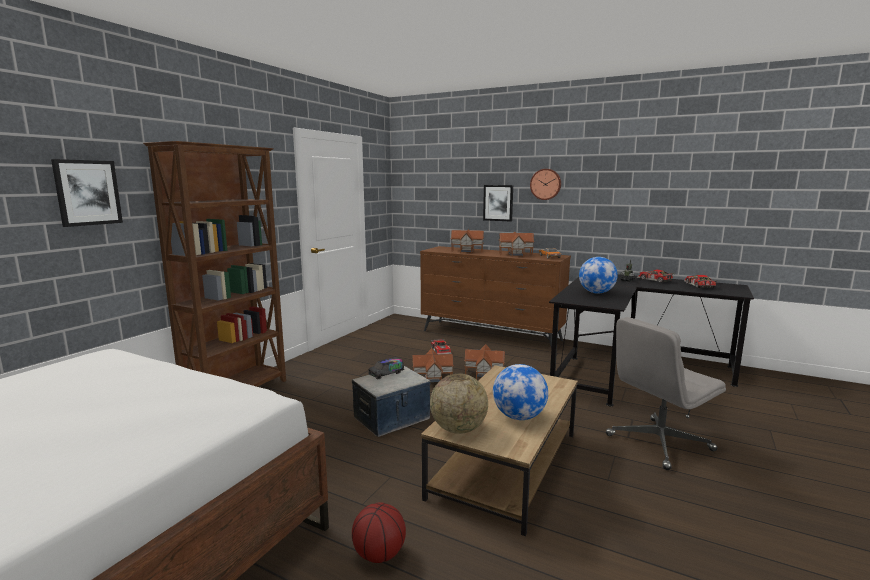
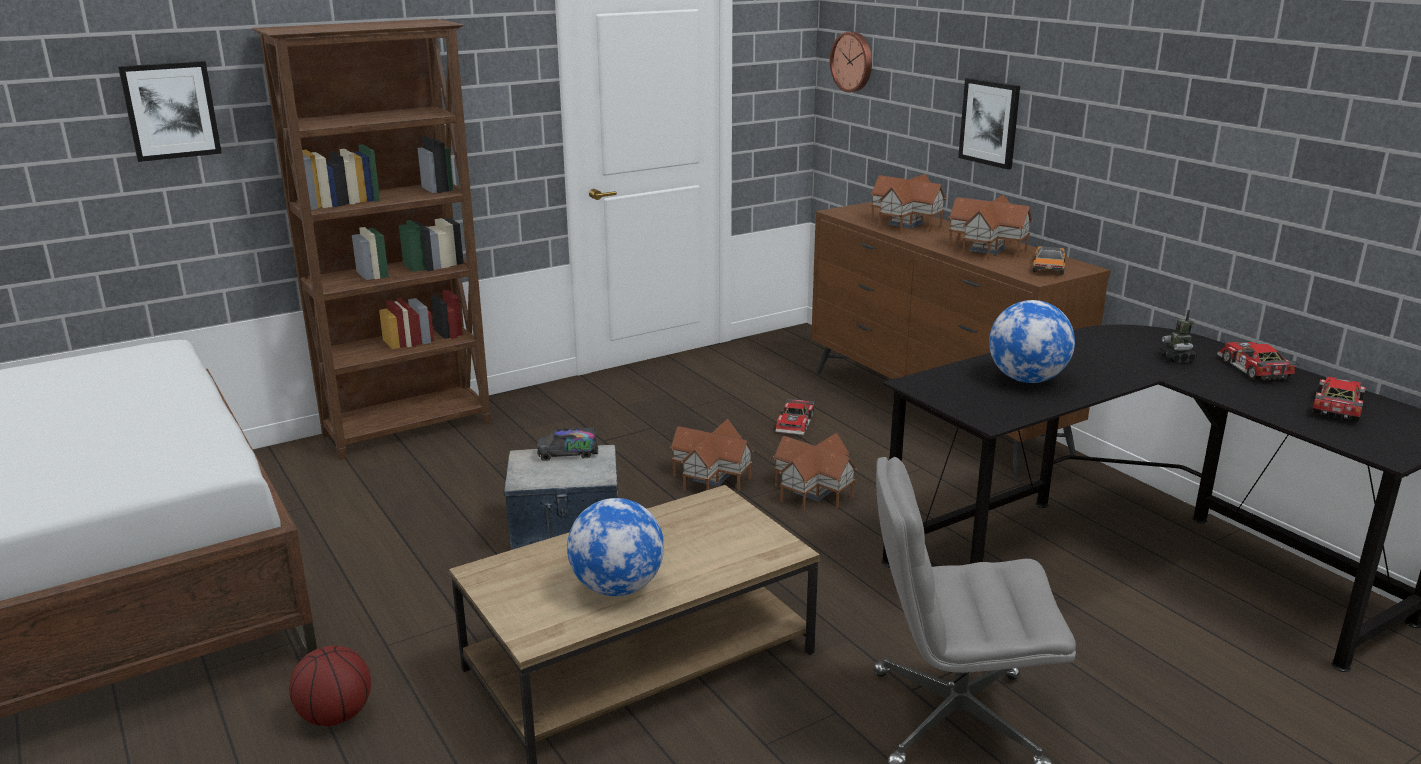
camera: 30 degrees right, 10 degrees up
globe [430,373,488,434] -> none
wall clock [530,169,561,200] -> wall clock moved to [830,32,872,92]

